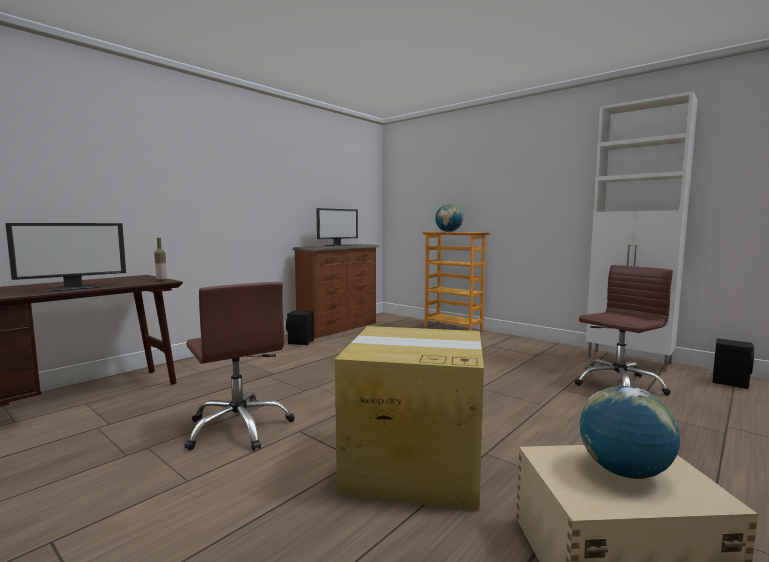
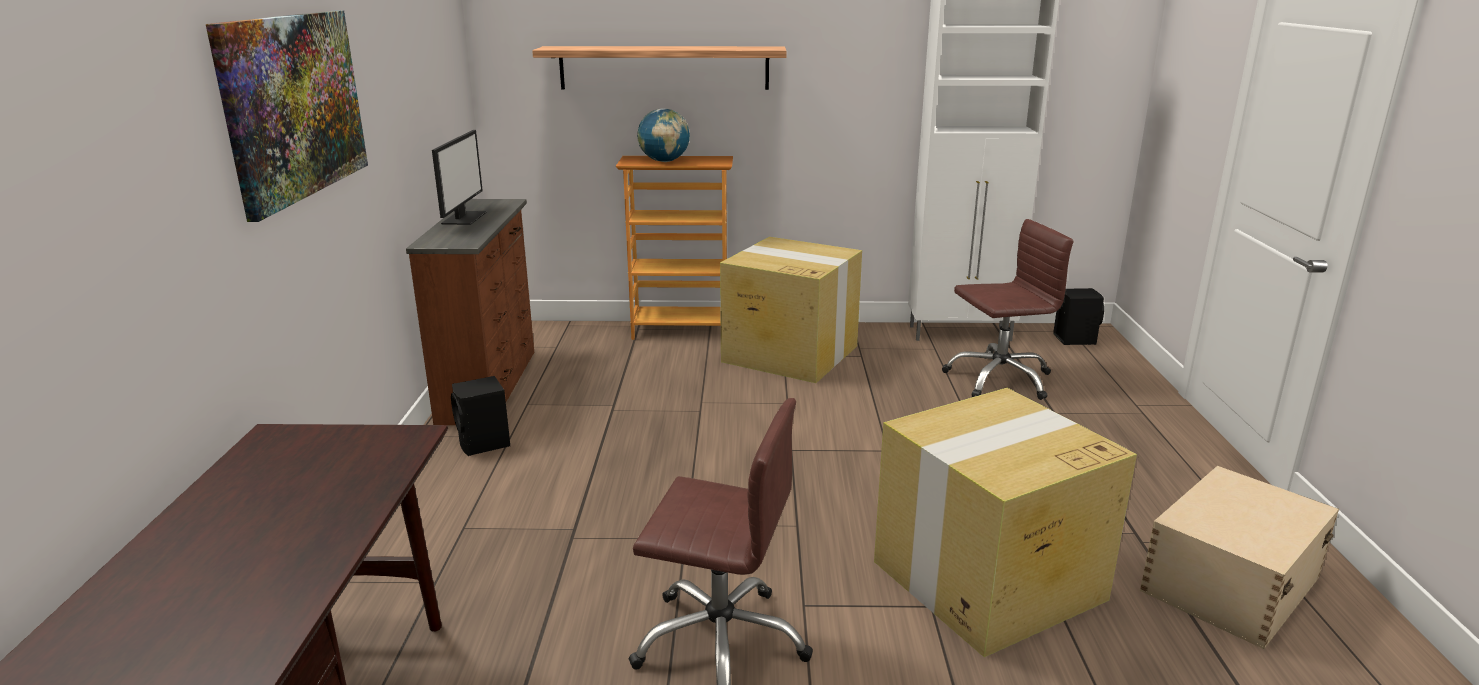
camera: 40 degrees left, 15 degrees up
monitor [5,223,126,292] -> none
bottle [154,238,167,281] -> none
brown office chair [574,265,673,396] -> brown office chair turned 60 degrees clockwise [942,219,1073,400]
globe [580,386,681,479] -> none
none -> picture [206,10,368,222]
none -> shelf [532,46,787,90]
none -> cardboard box [720,237,862,383]

